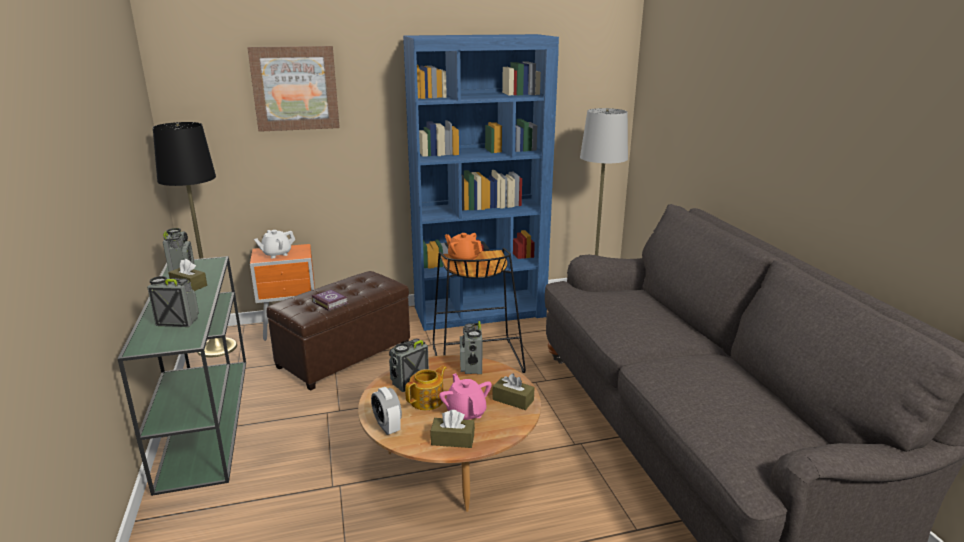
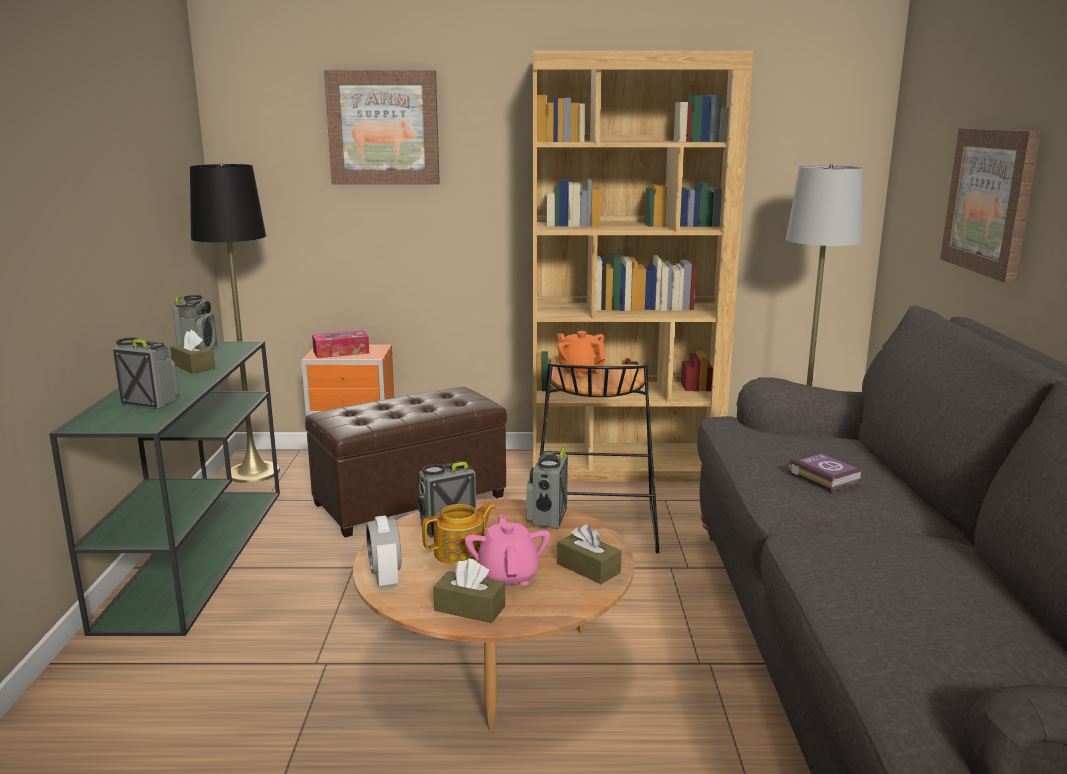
camera: 15 degrees right, 5 degrees down
white teapot [254,230,295,258] -> tissue box [312,330,369,358]
book [312,289,348,311] -> book moved to [788,453,864,492]
blue bookcase [403,34,559,331] -> brown bookcase [533,51,753,482]
none -> picture [940,128,1041,283]

